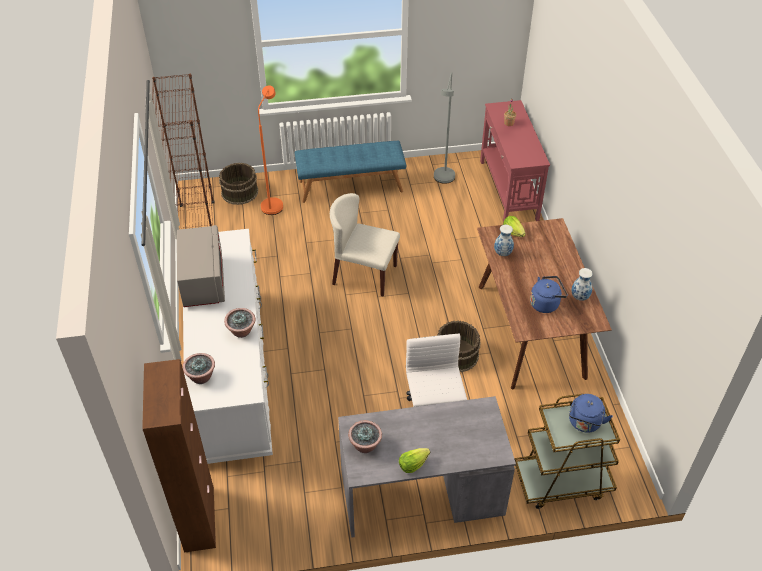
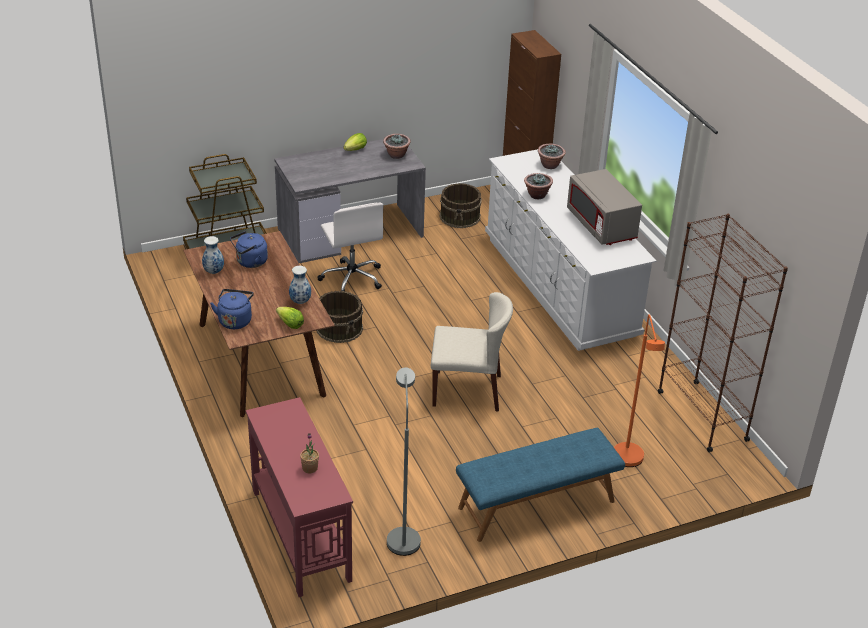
camera: 165 degrees right, 10 degrees down
brown bucket [219,163,258,205] -> brown bucket moved to [439,183,482,228]
blue kettle [569,394,613,433] -> blue kettle moved to [210,289,254,329]

